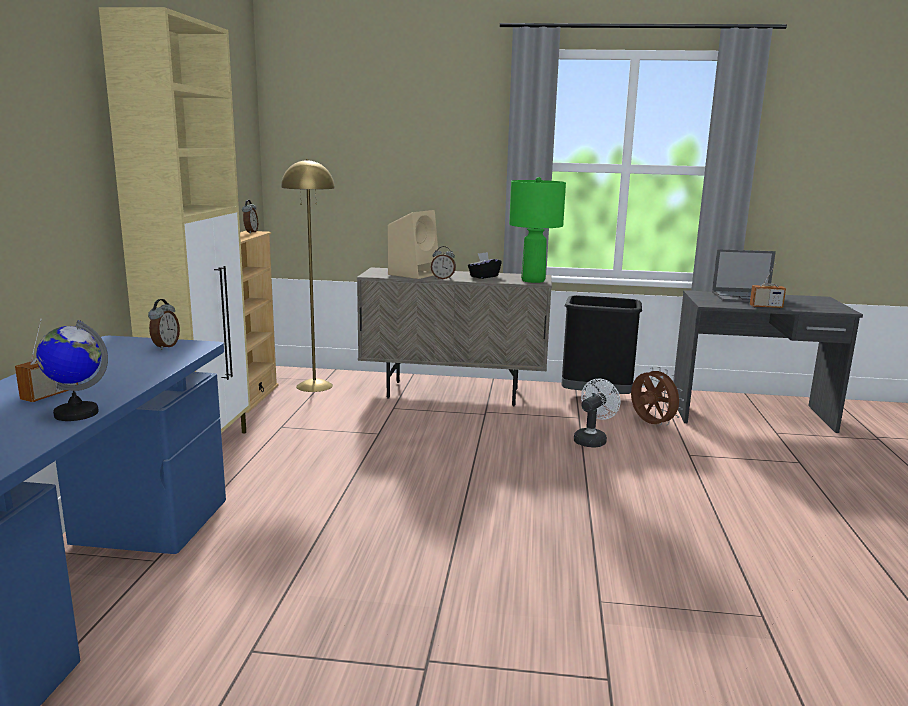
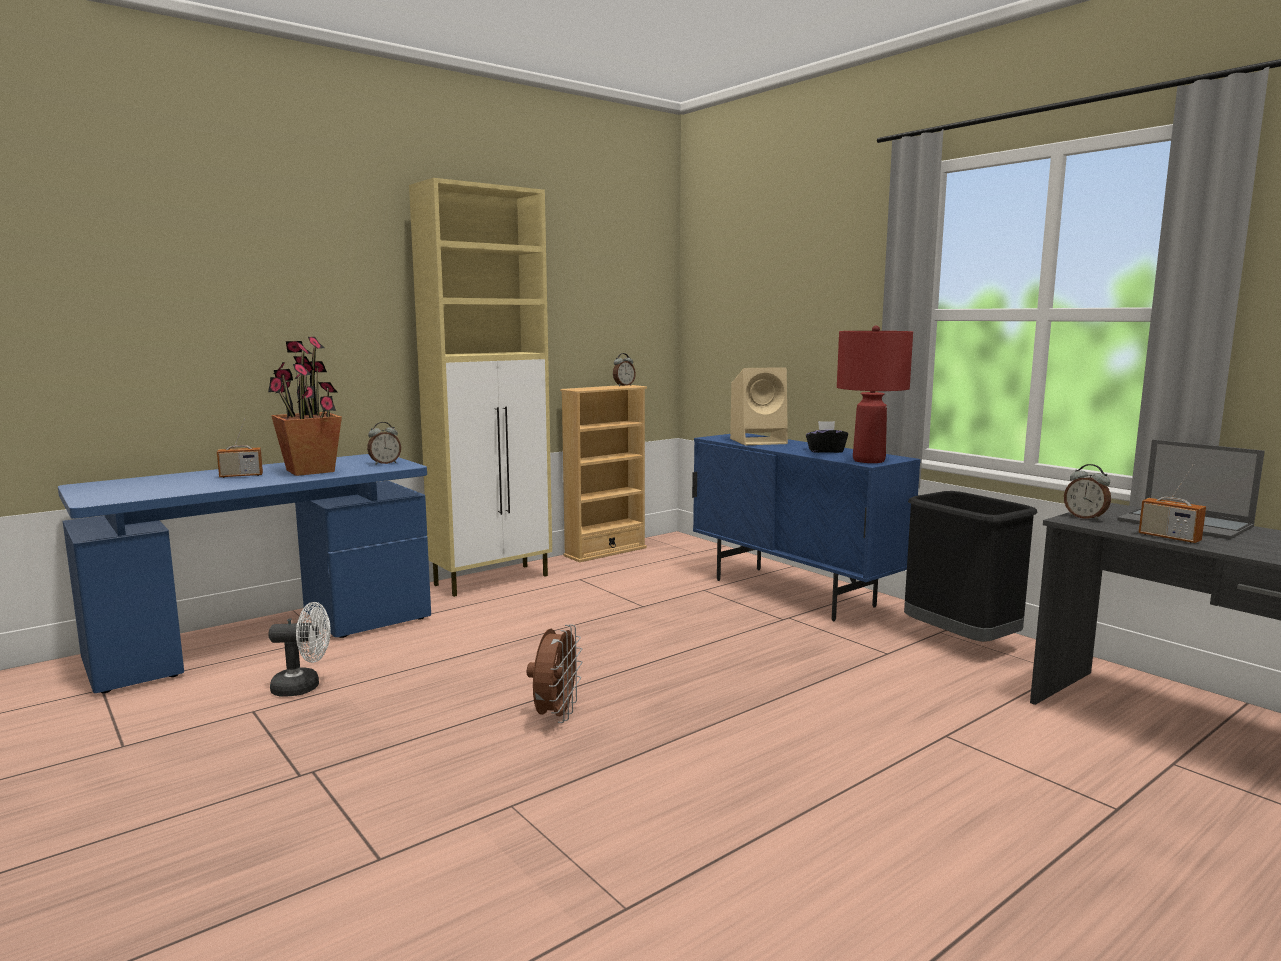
camera: 45 degrees right, 5 degrees down
globe [36,320,108,421] -> none
yellow floor lamp [281,159,335,392] -> none
beige cabinet [357,267,552,406] -> blue cabinet [692,433,921,621]
alarm clock [431,246,456,280] -> alarm clock moved to [1064,464,1111,521]
green table lamp [509,177,566,283] -> red table lamp [837,326,913,463]
white fan [574,378,620,448] -> white fan moved to [268,602,331,696]
brown fan [631,367,684,426] -> brown fan moved to [527,624,582,723]
none -> potted plant [268,337,342,476]

